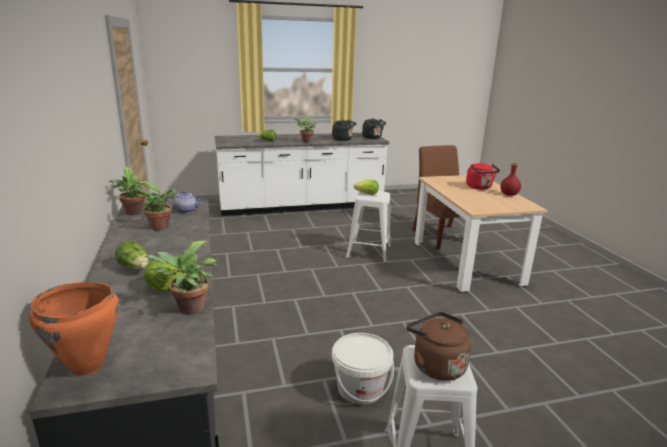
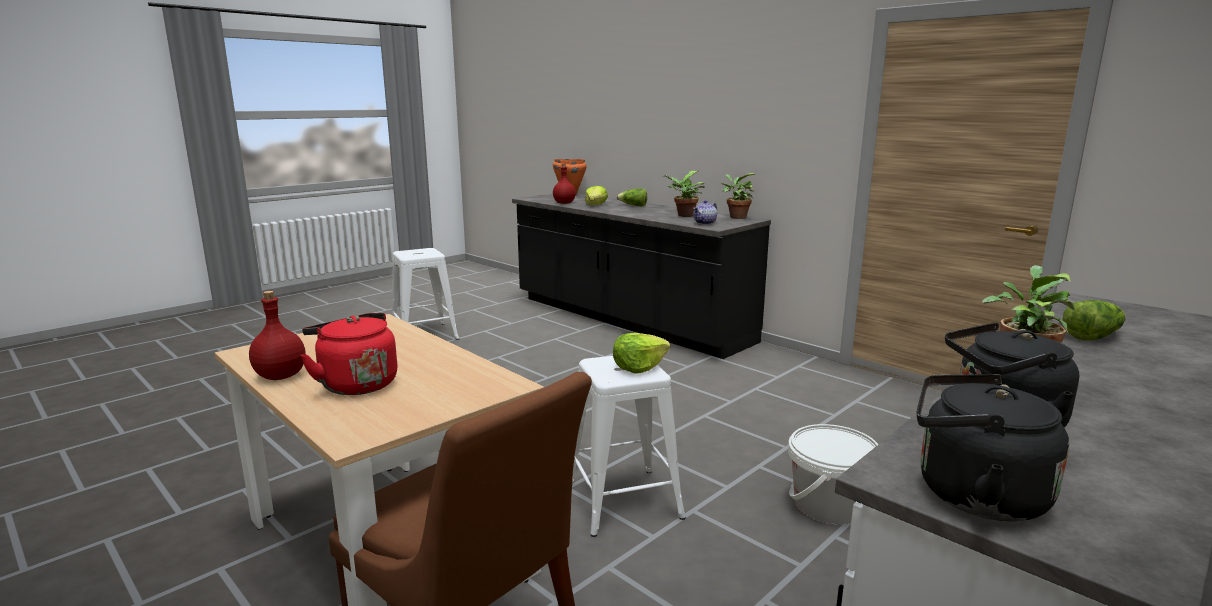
camera: 150 degrees right, 5 degrees down
potted plant [145,241,218,314] -> red bottle [553,164,576,204]
white bucket [332,333,394,404] -> white bucket moved to [788,424,878,525]
brown kettle [406,312,471,381] -> none

